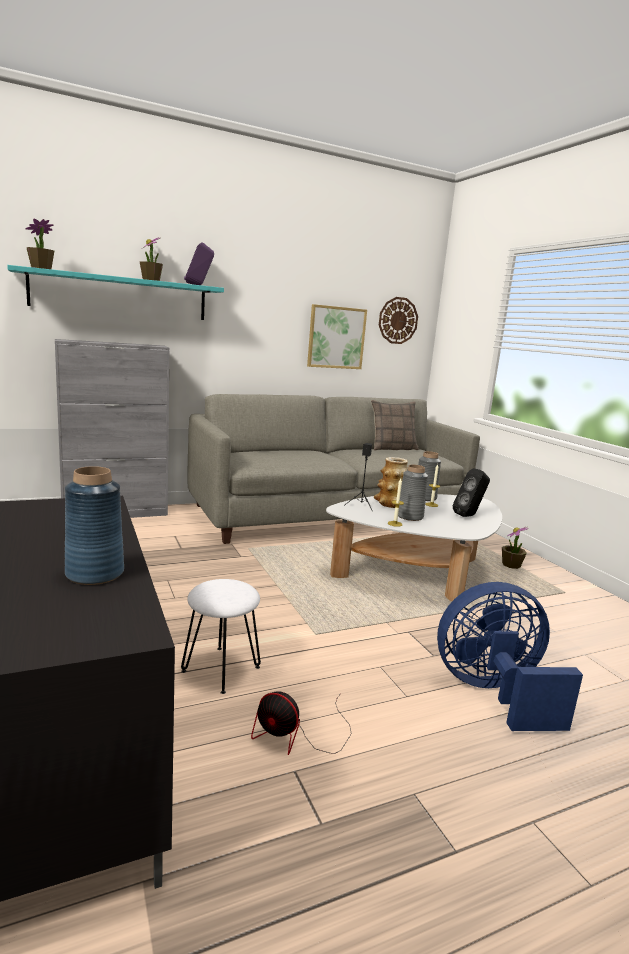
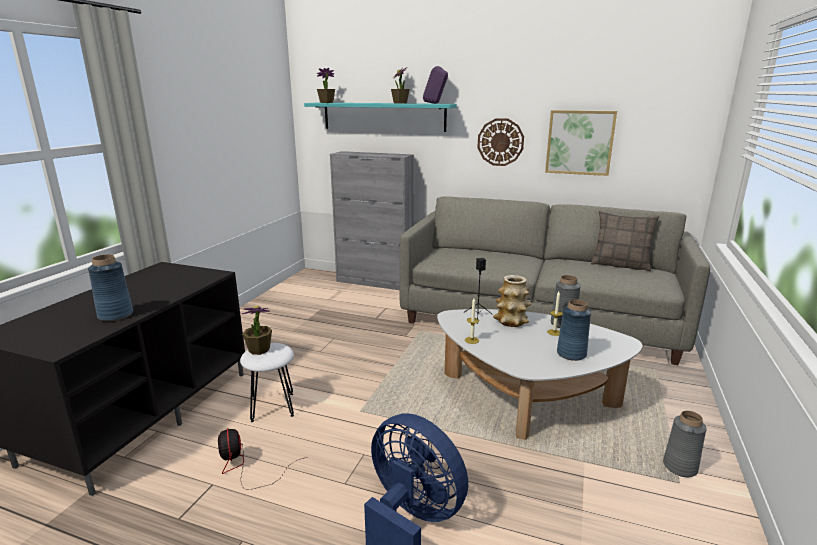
camera: 45 degrees right, 5 degrees up
wall clock [379,297,418,344] -> wall clock moved to [477,118,524,166]
grey vase [398,465,428,521] -> grey vase moved to [663,411,707,477]
black speaker [453,468,490,517] -> blue vase [557,299,591,361]
potted plant [502,527,528,569] -> potted plant moved to [241,306,272,355]

